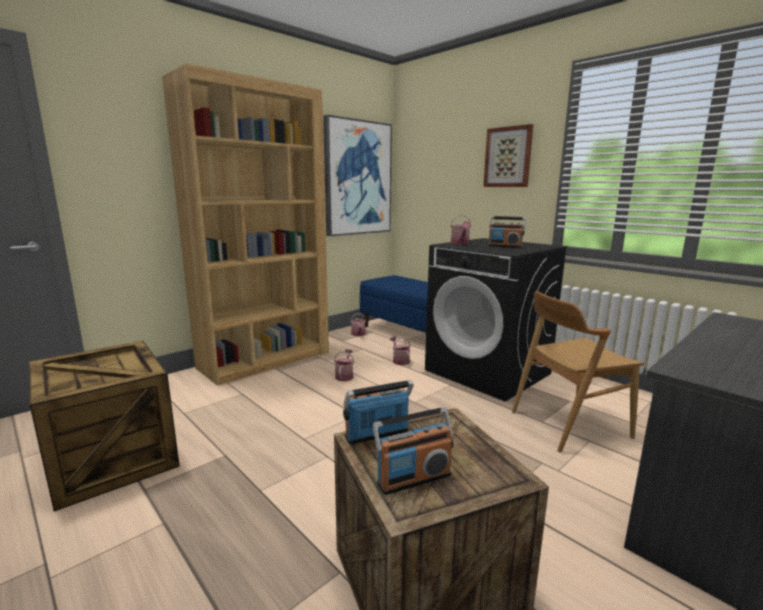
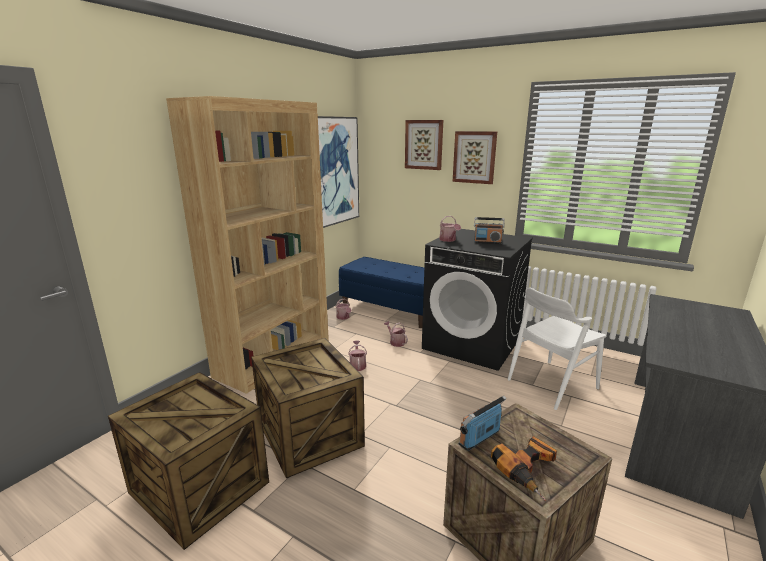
camera: 15 degrees left, 5 degrees up
radio [373,407,453,495] -> power drill [491,436,557,501]
brown chair [512,291,644,452] -> white chair [508,287,607,410]
none -> crate [251,338,365,478]
none -> picture [405,120,443,170]

